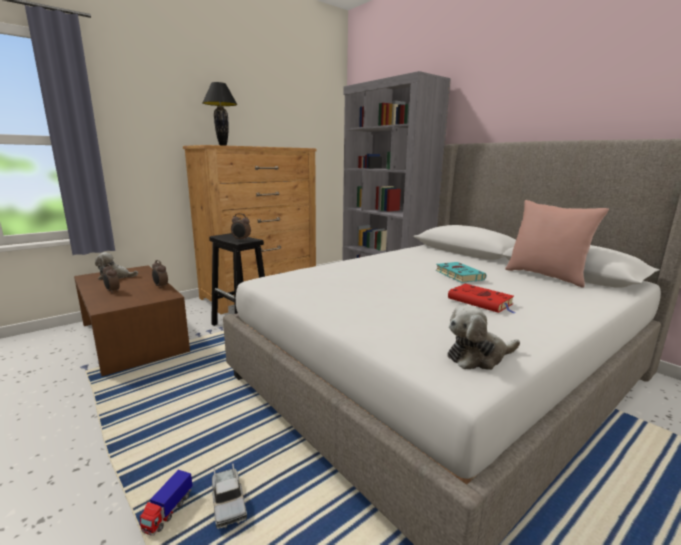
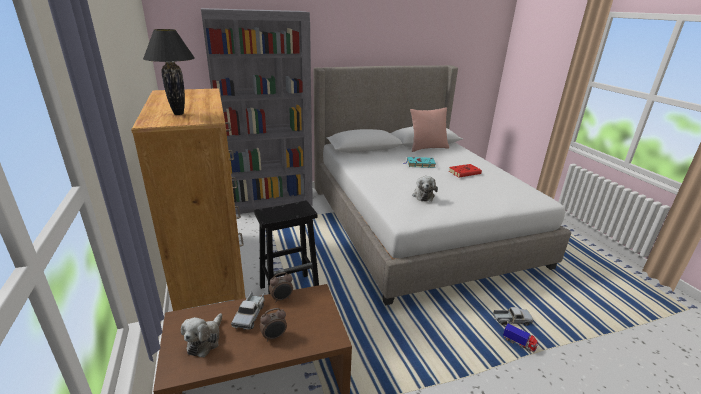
camera: 70 degrees left, 10 degrees up
alarm clock [231,213,251,241] -> none
plush toy [447,305,520,370] -> plush toy moved to [412,176,438,201]
none -> toy truck [231,291,264,330]

